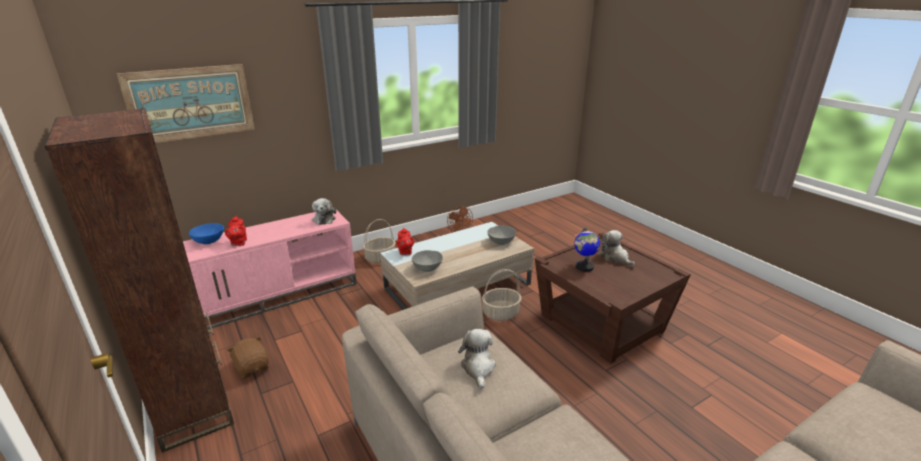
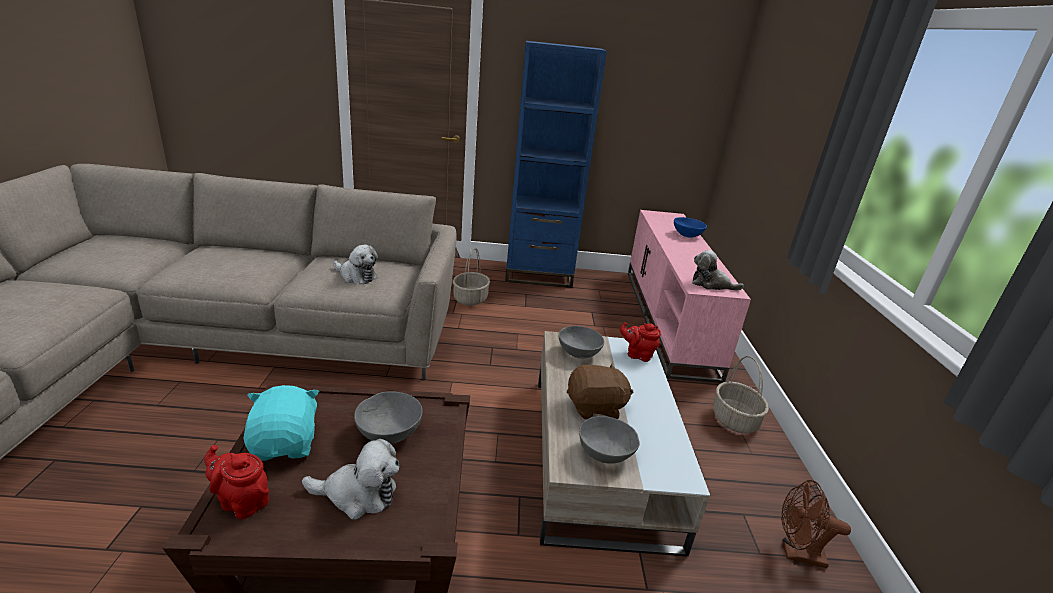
camera: 120 degrees right, 0 degrees up
brown bookcase [45,108,234,453] -> blue bookcase [505,41,607,288]
picture [117,64,255,143] -> none
red teapot [225,216,247,246] -> red teapot moved to [204,445,269,519]
brown plush toy [227,336,269,379] -> brown plush toy moved to [567,363,633,419]
basket [482,269,522,321] -> basket moved to [453,248,490,306]
globe [574,227,600,272] -> grey bowl [354,392,422,444]
none -> turquoise plush toy [244,385,319,461]

